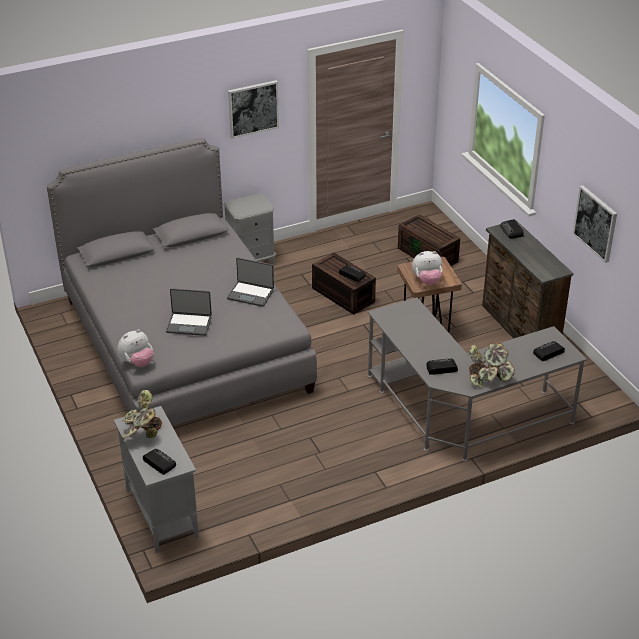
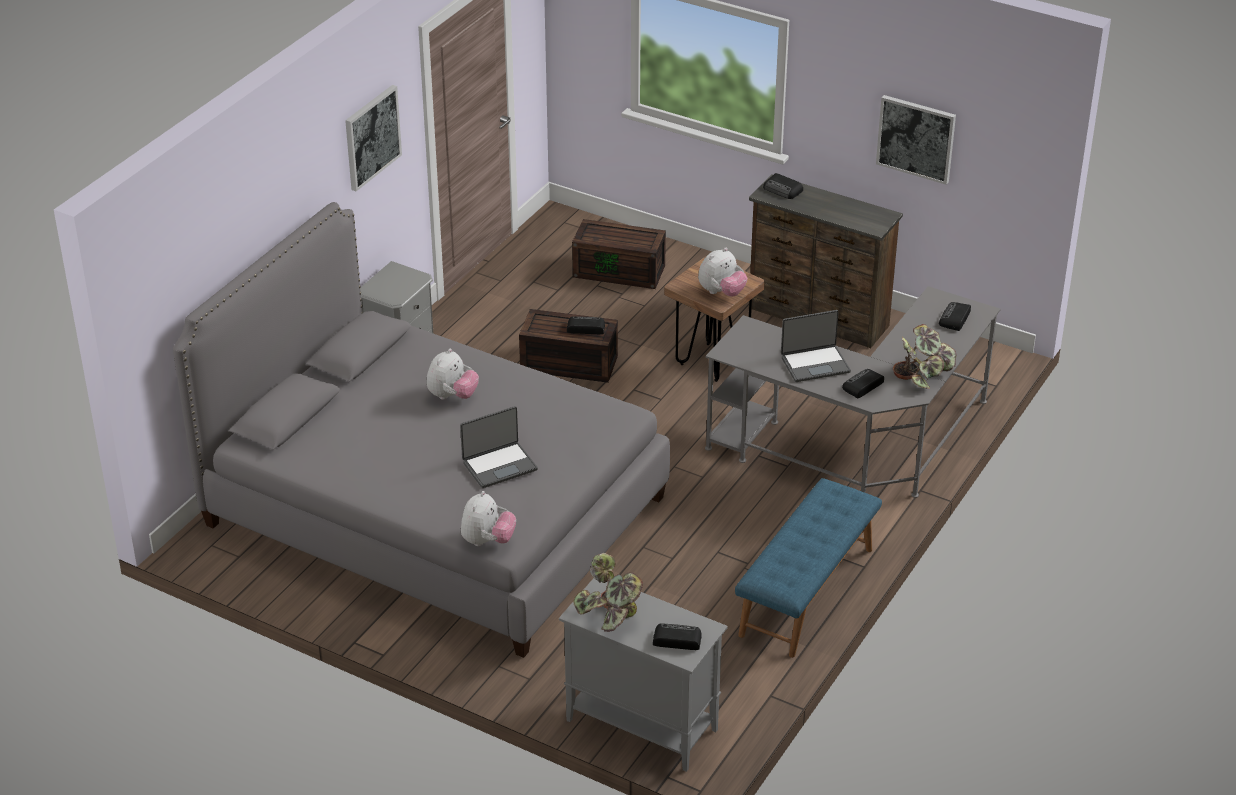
camera: 35 degrees left, 0 degrees up
laptop [227,257,274,307] -> laptop moved to [781,310,851,382]
none -> plush toy [426,349,479,400]
none -> blue bench [735,478,882,658]

